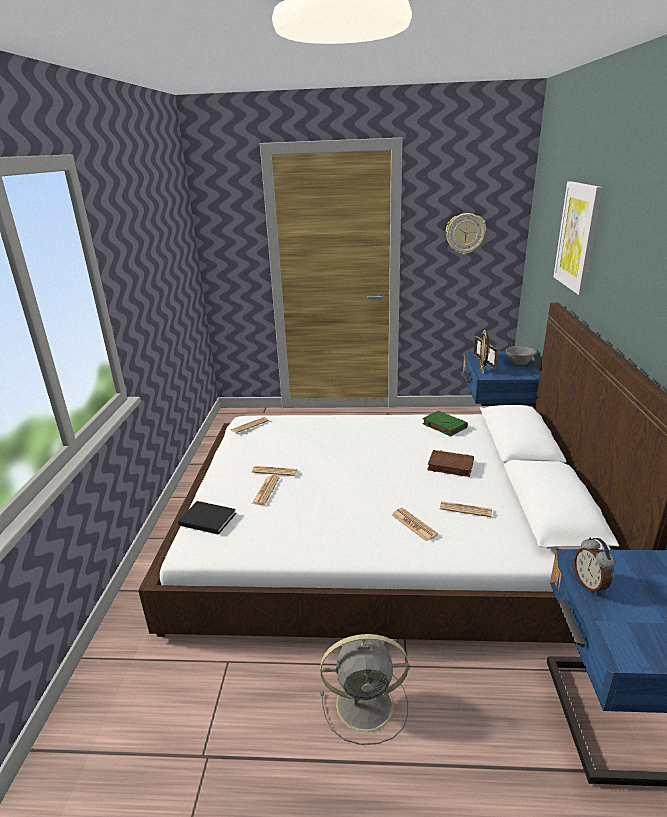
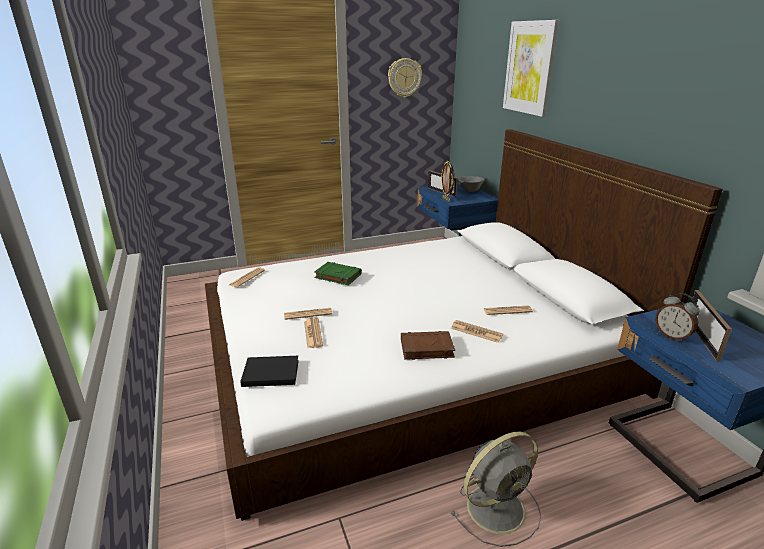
camera: 25 degrees left, 0 degrees up
green book [422,411,468,436] -> green book moved to [314,262,362,285]
brown book [427,450,474,477] -> brown book moved to [401,331,455,360]
none -> picture frame [691,290,732,362]

